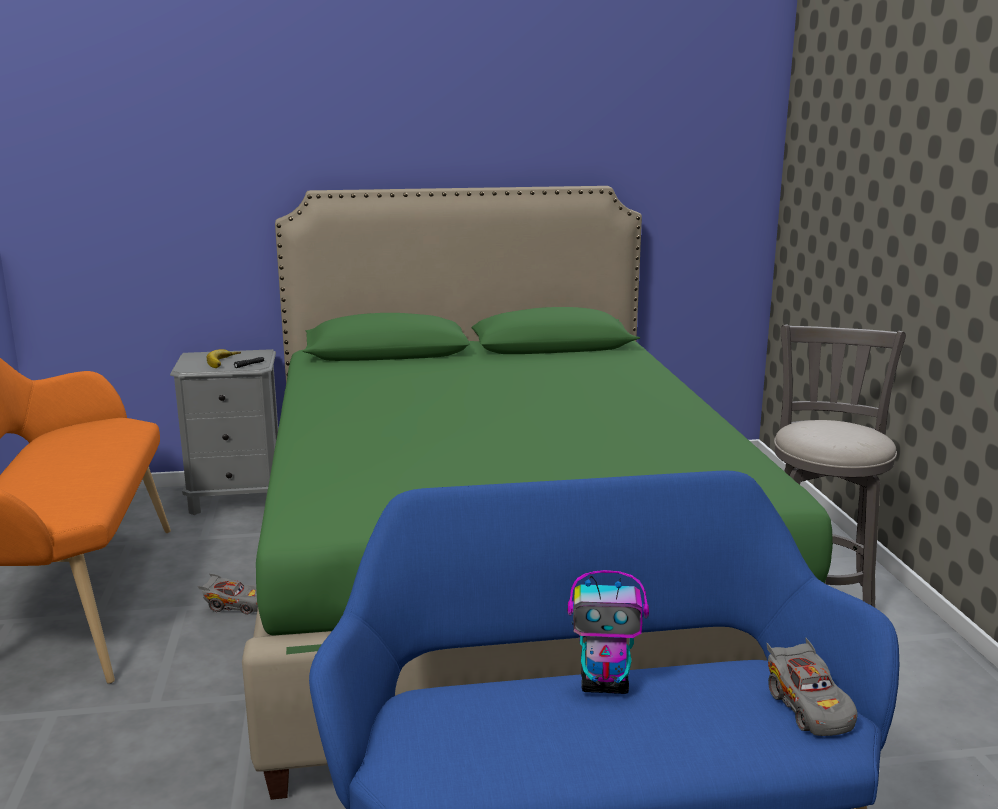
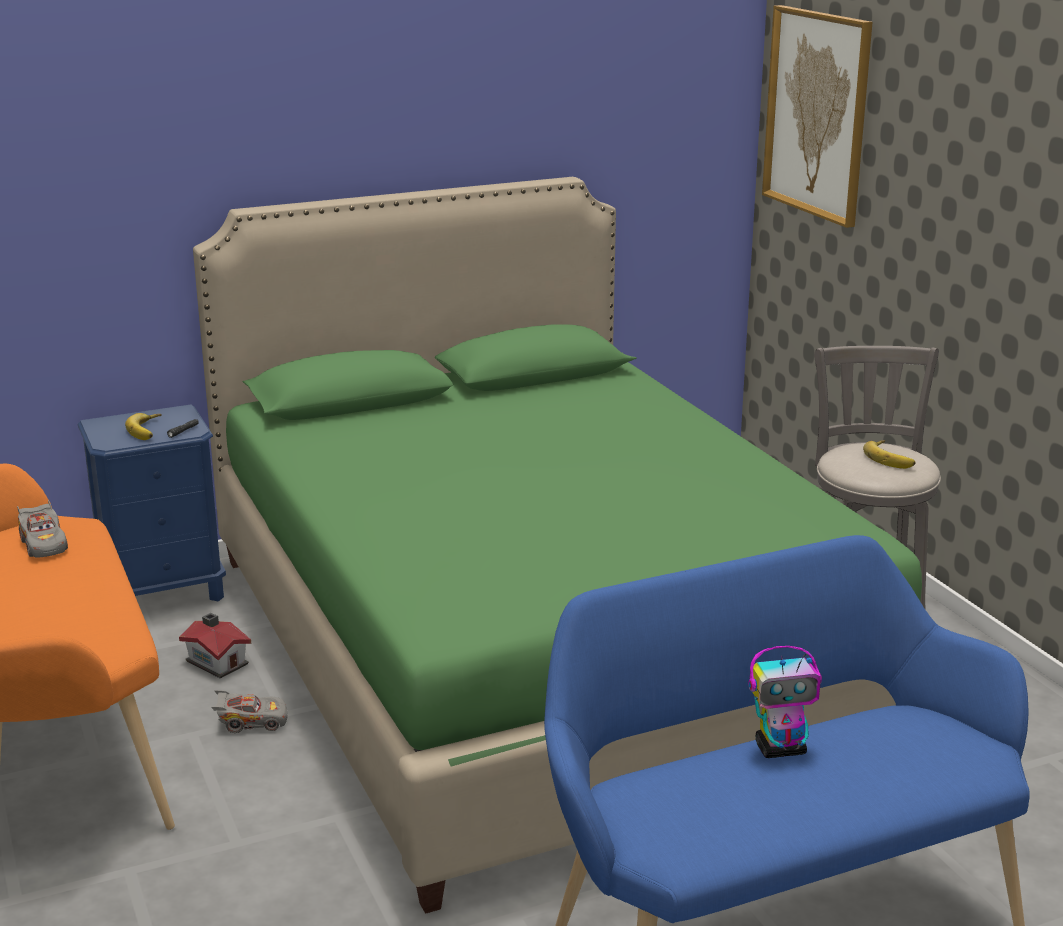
camera: 15 degrees left, 5 degrees up
grey nightstand [170,349,278,515] -> blue nightstand [78,404,226,601]
grey toy car [767,638,858,736] -> grey toy car moved to [17,500,68,558]
none -> toy house [179,613,251,678]
none -> picture [762,5,872,228]
none -> banana [863,440,915,469]

